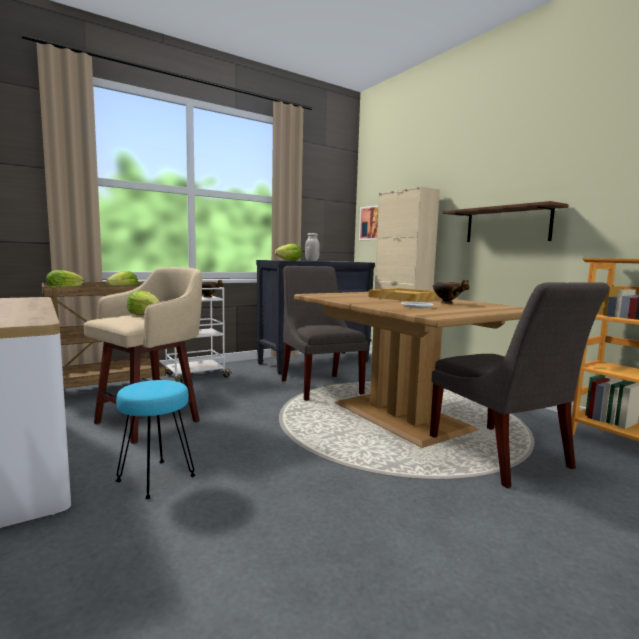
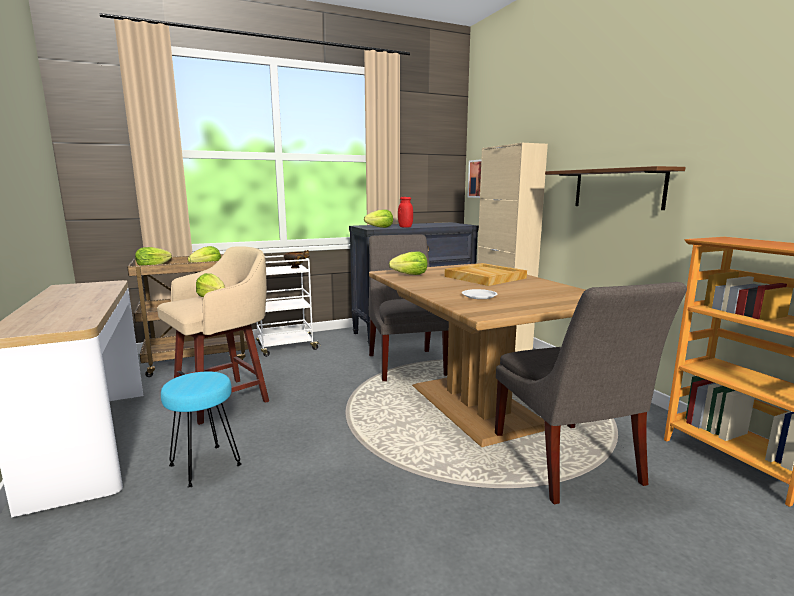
camera: 10 degrees right, 5 degrees up
white jar [305,233,320,261] -> red jar [398,197,413,228]
bowl [433,280,469,304] -> none
none -> lettuce [389,251,427,275]

